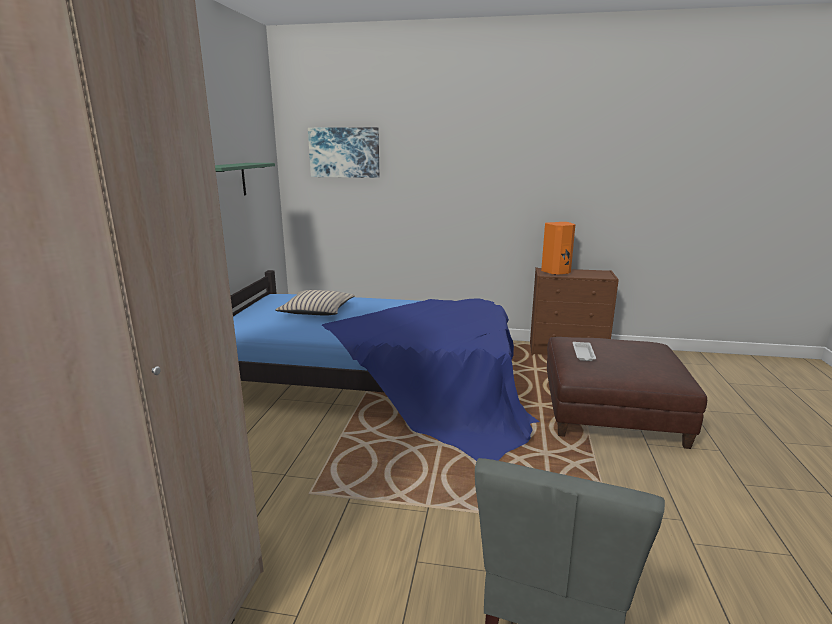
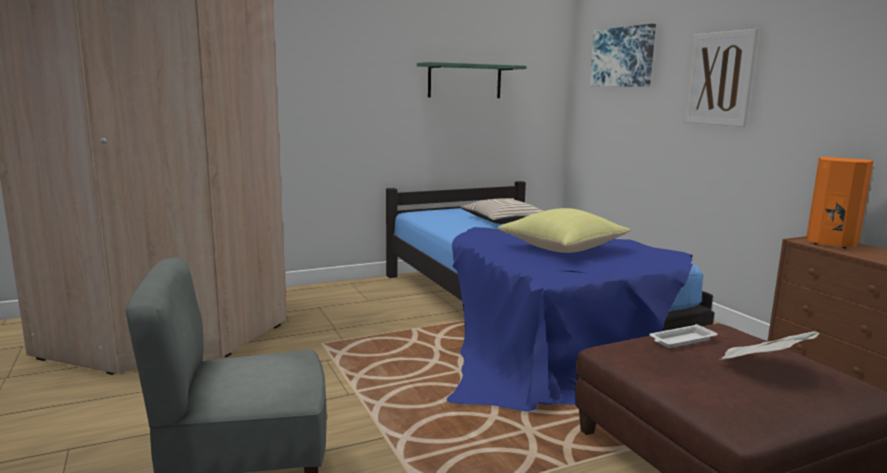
camera: 55 degrees right, 5 degrees down
none -> yellow pillow [498,208,630,253]
none -> picture [685,29,758,127]
none -> newspaper [719,331,820,360]

